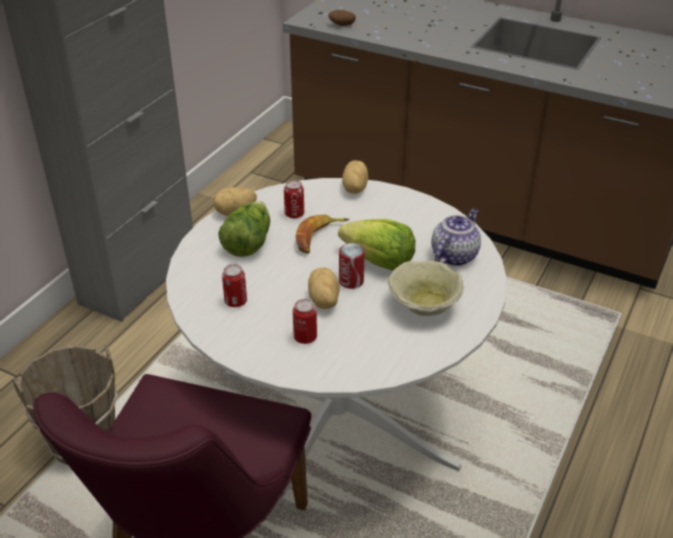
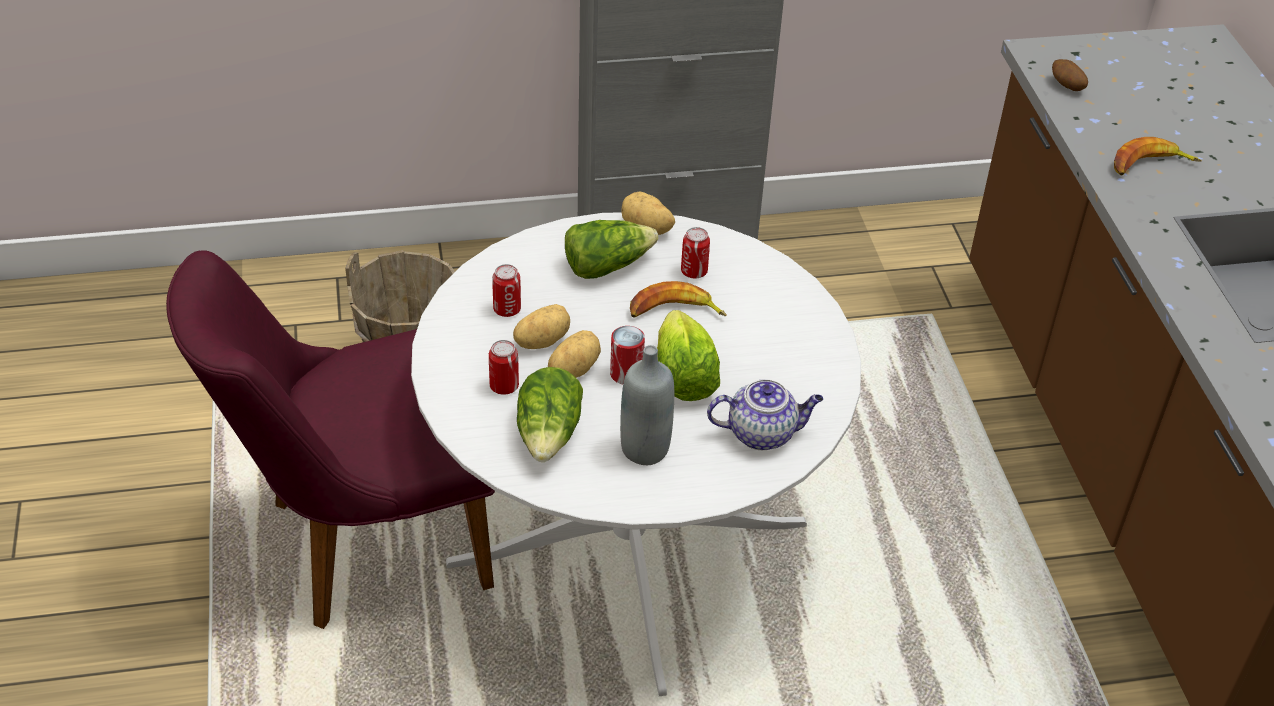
camera: 50 degrees right, 5 degrees up
potato [342,160,369,194] -> potato moved to [513,304,570,349]
beige bowl [388,260,464,316] -> grey bottle [620,345,674,465]
none -> lettuce [517,367,583,462]
none -> banana [1114,137,1201,175]

